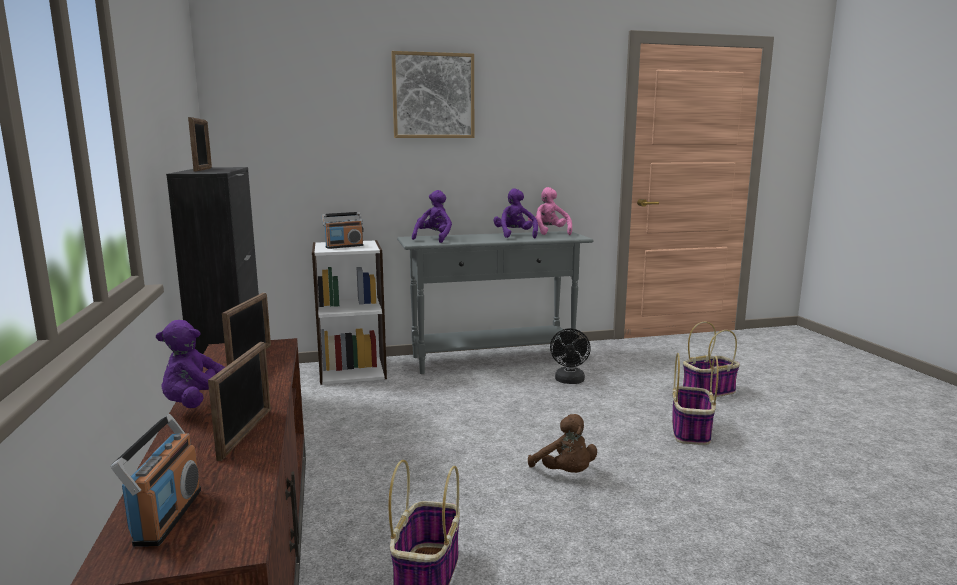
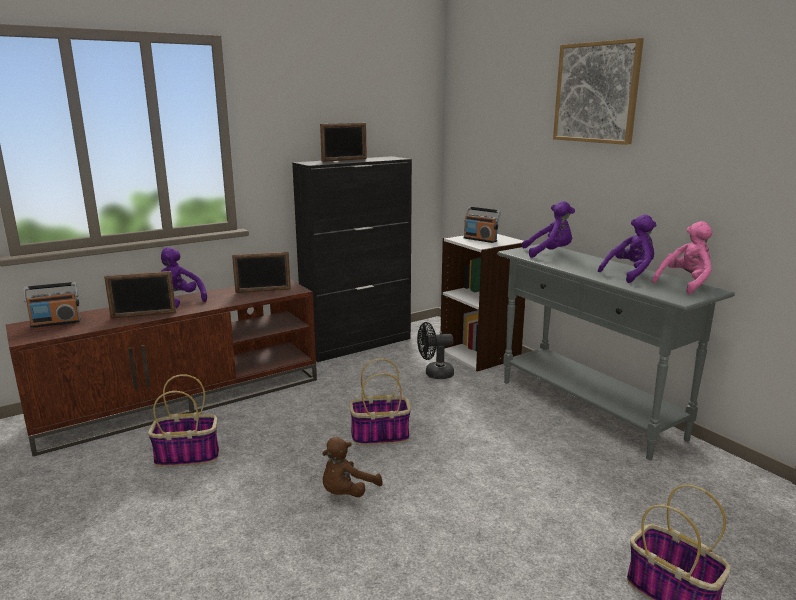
camera: 70 degrees right, 5 degrees up
black fan [550,328,591,384] -> black fan moved to [417,322,454,379]
basket [672,353,719,445] -> basket moved to [349,358,411,445]

